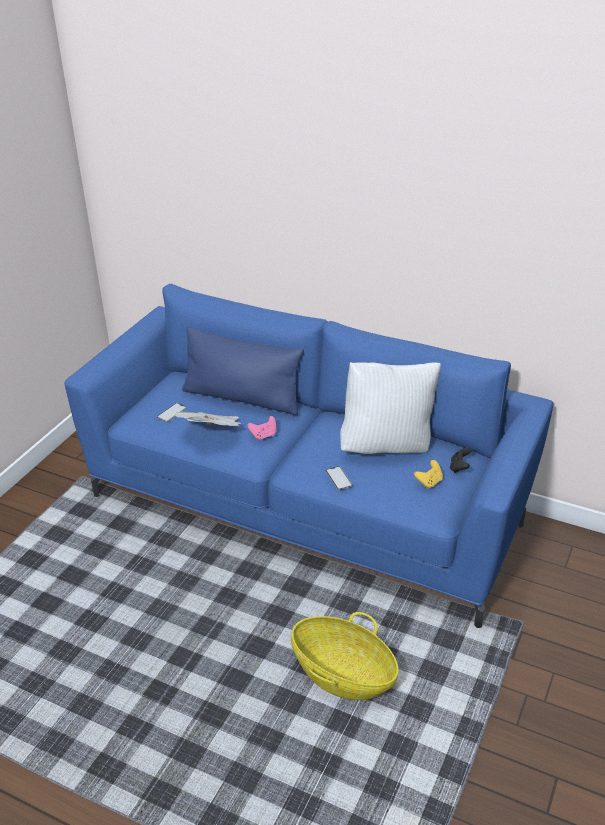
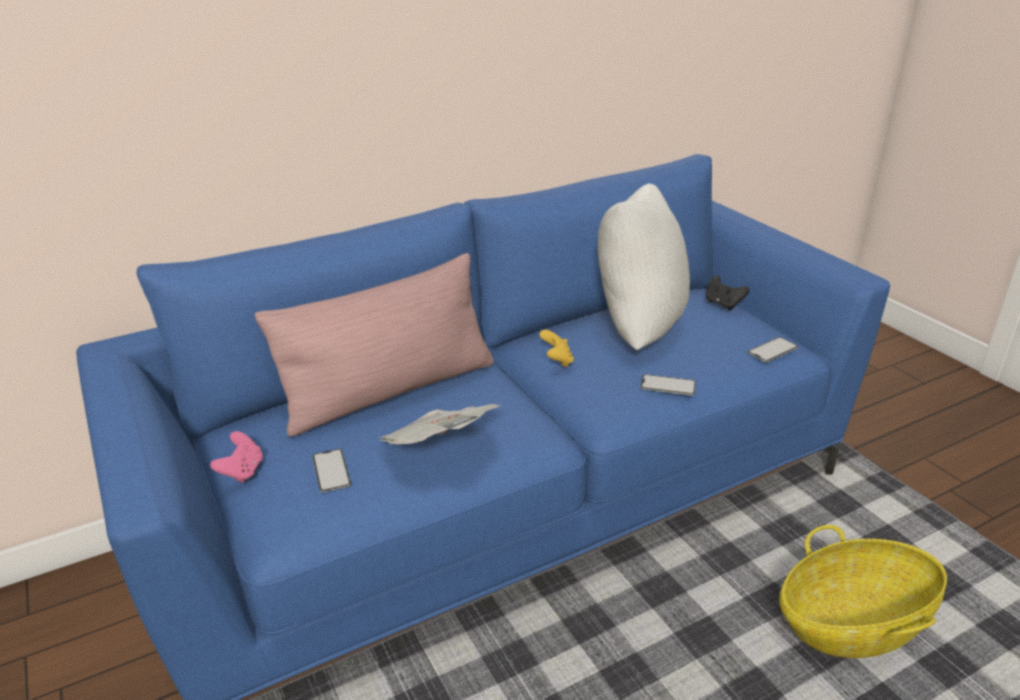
camera: 55 degrees left, 5 degrees down
blue pillow [182,327,304,415] -> pink pillow [255,253,494,437]
pink game controller [247,416,276,440] -> pink game controller moved to [210,431,263,483]
yellow game controller [414,460,443,489] -> yellow game controller moved to [540,330,574,367]
none -> phone [748,337,798,362]

